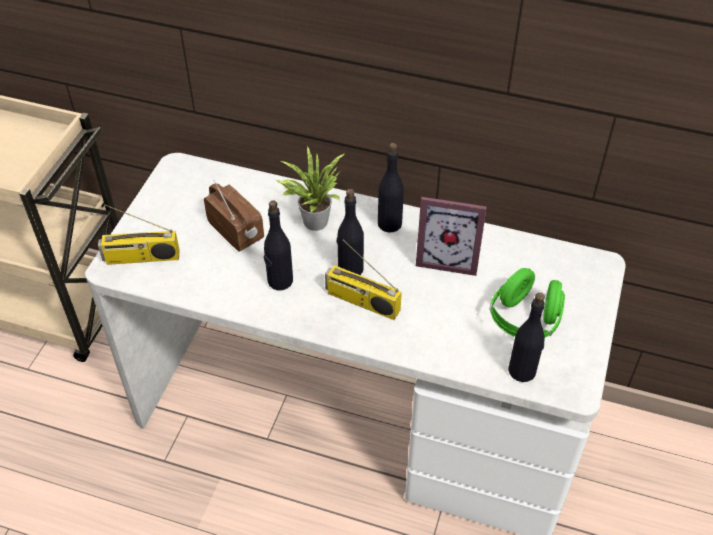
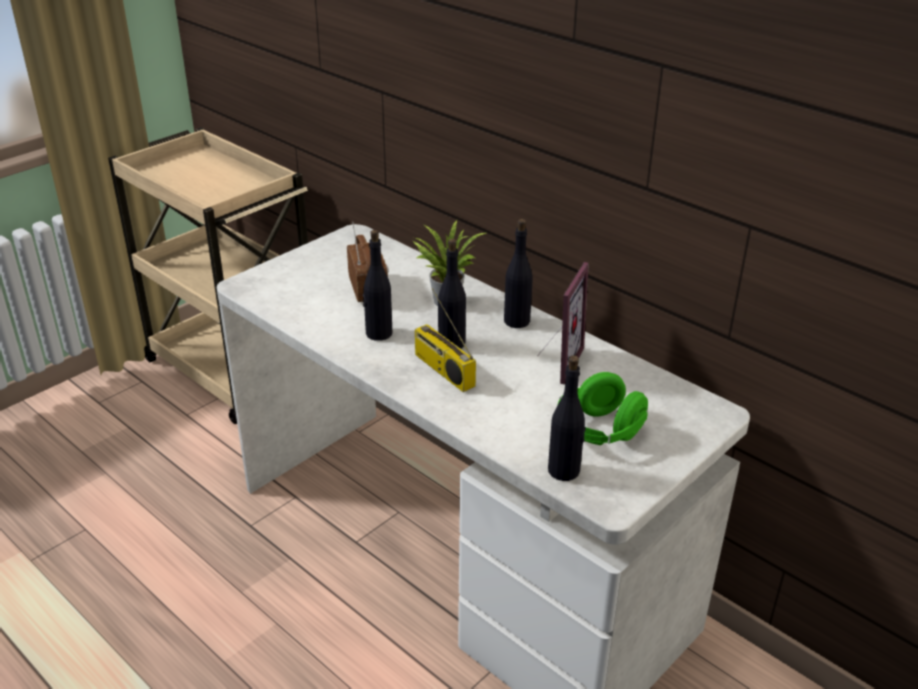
camera: 25 degrees right, 15 degrees down
radio [98,204,180,265] -> none
picture frame [416,197,487,276] -> picture frame turned 105 degrees counterclockwise [538,262,589,385]

